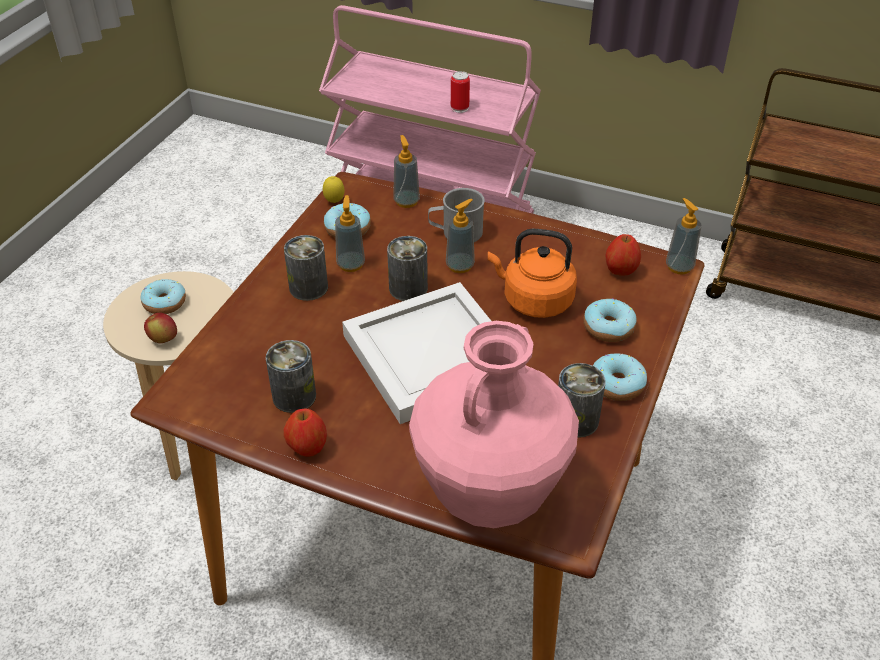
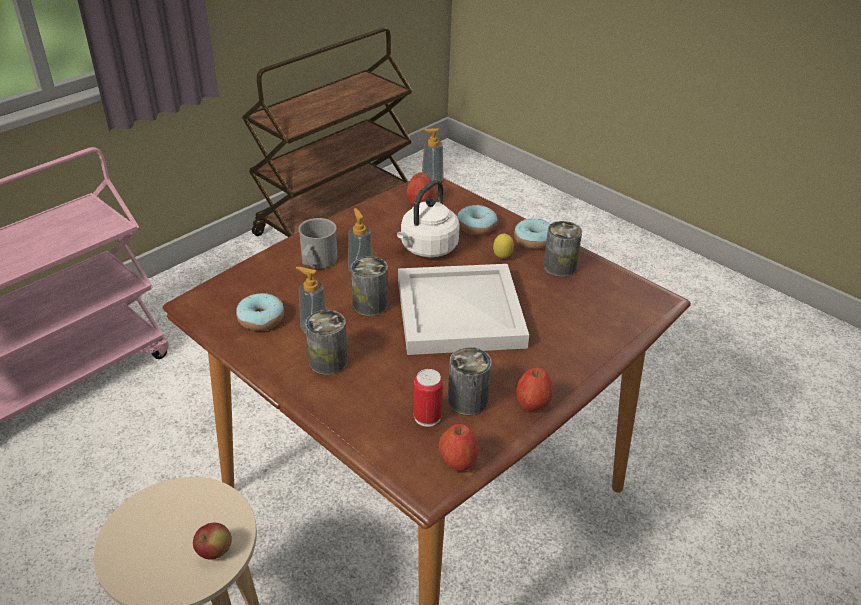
camera: 70 degrees left, 5 degrees down
donut [140,279,186,314] -> none
lemon [323,176,344,203] -> lemon moved to [493,234,514,259]
soap dispenser [393,135,420,208] -> none
pink vase [409,321,579,528] -> none
can [451,71,470,113] -> can moved to [414,369,443,427]
orange kettle [488,229,577,318] -> white kettle [397,180,460,258]
none -> apple [439,424,479,471]

